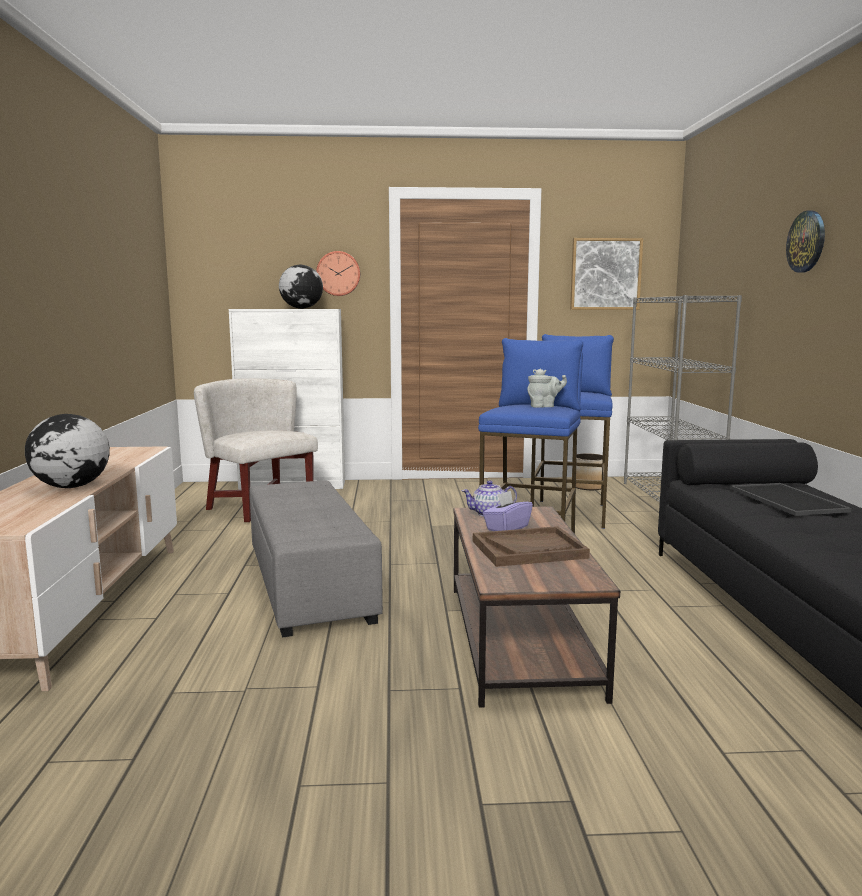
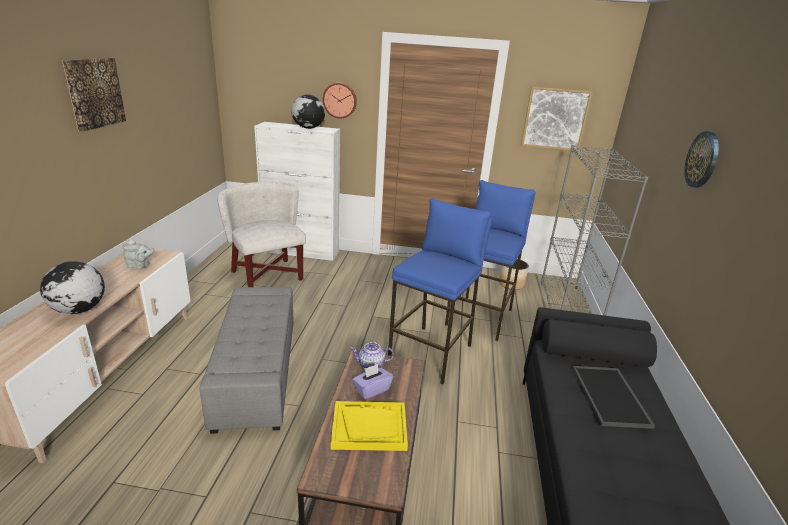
camera: 10 degrees right, 15 degrees up
brown tray [473,526,590,567] -> yellow tray [331,401,408,451]
grey teapot [527,369,567,408] -> grey teapot moved to [122,239,154,269]
none -> picture [62,58,126,132]

